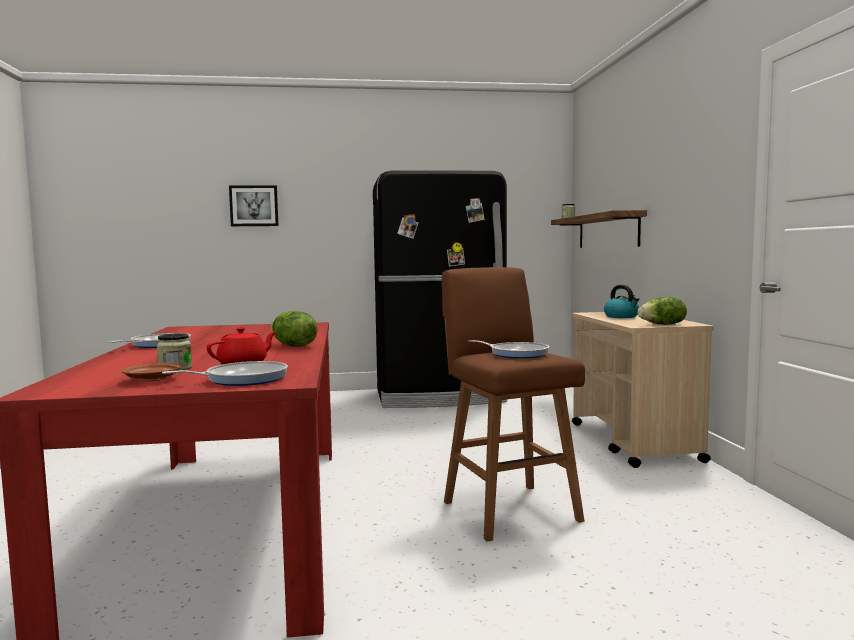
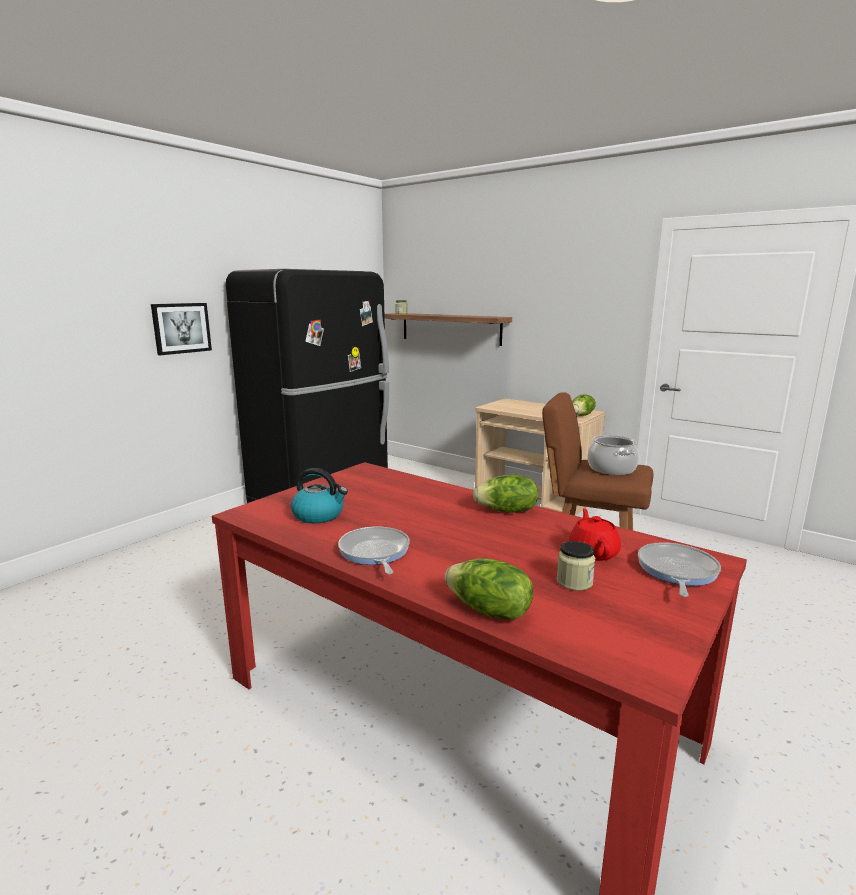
camera: 45 degrees left, 10 degrees up
brown plate [121,363,181,381] -> none
picture [229,185,278,226] -> picture moved to [151,303,212,355]
frying pan [468,340,549,358] -> cooking pot [587,435,639,475]
kettle [604,285,639,318] -> kettle moved to [291,468,348,523]
none -> lettuce [445,558,533,620]

